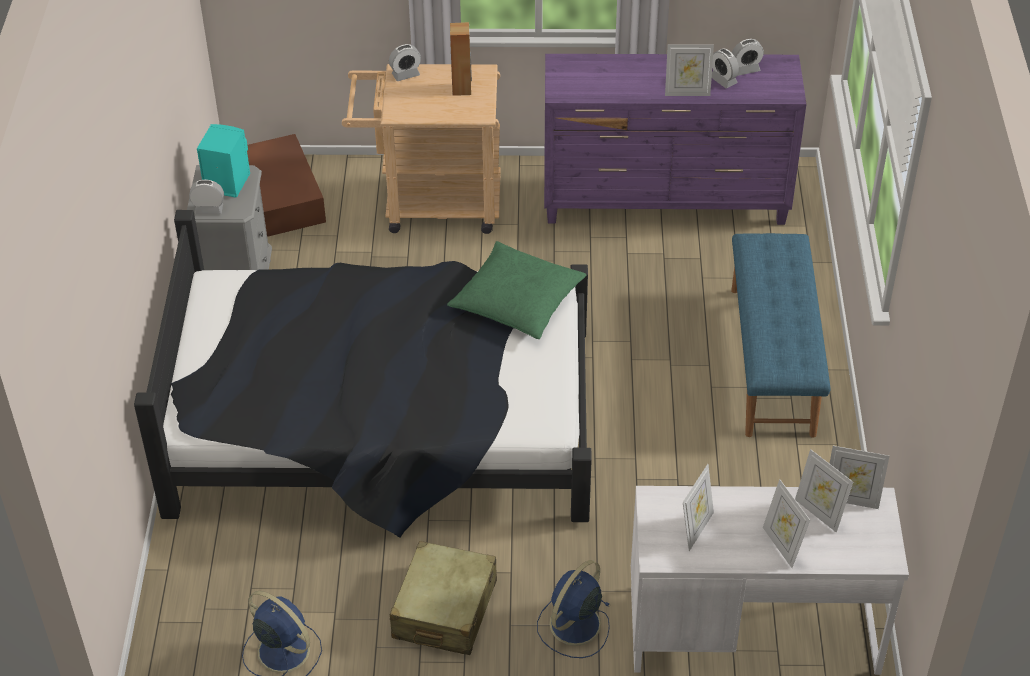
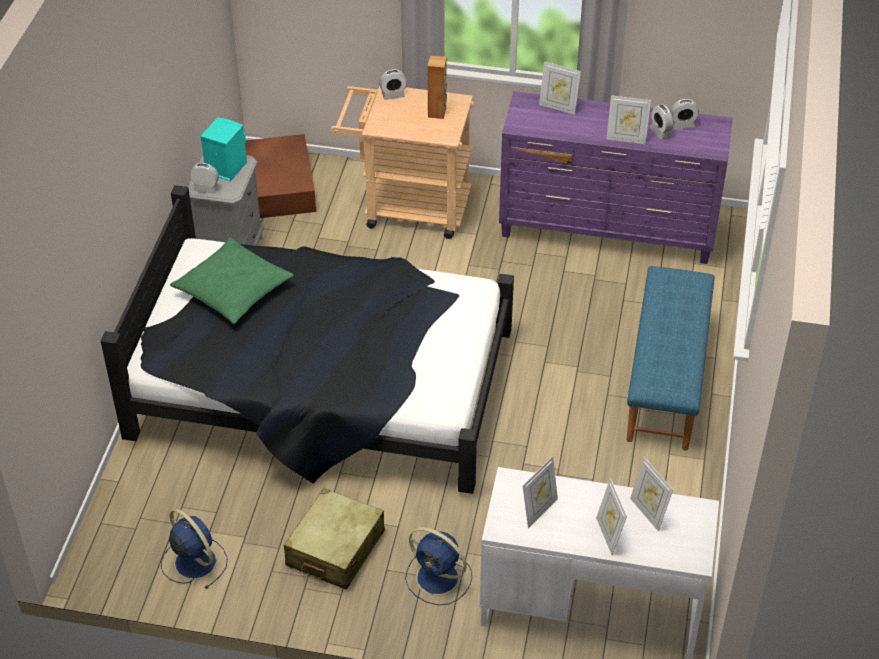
camera: 10 degrees right, 0 degrees up
green pillow [447,241,586,339] -> green pillow moved to [170,237,294,324]
blue fan [537,560,610,658] -> blue fan turned 105 degrees counterclockwise [405,527,472,605]
picture frame [829,446,889,509] -> picture frame moved to [539,62,581,115]

